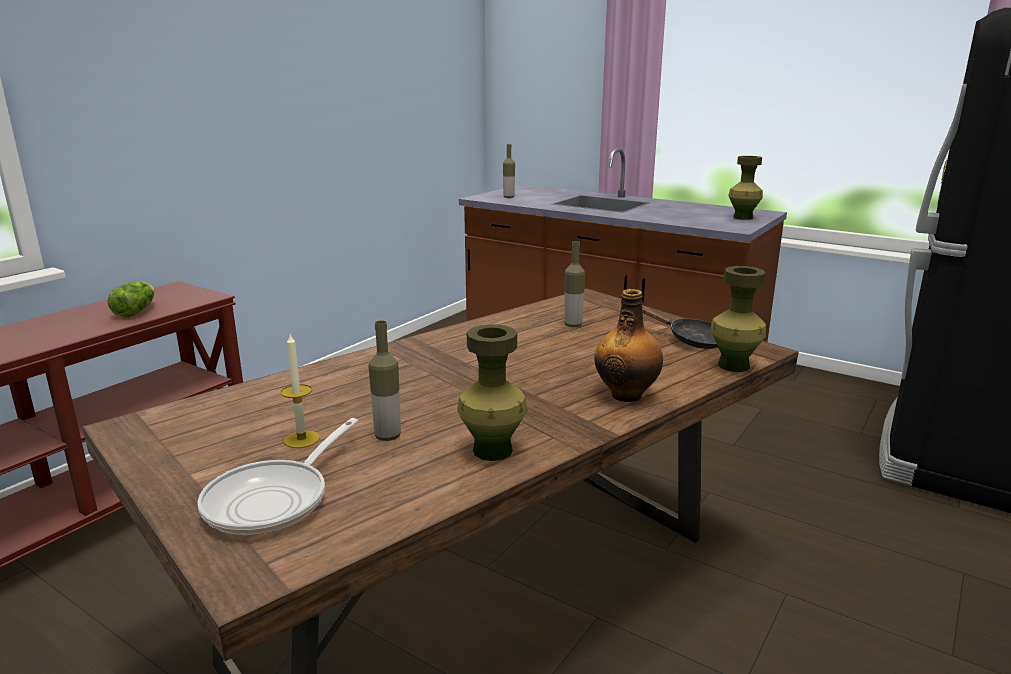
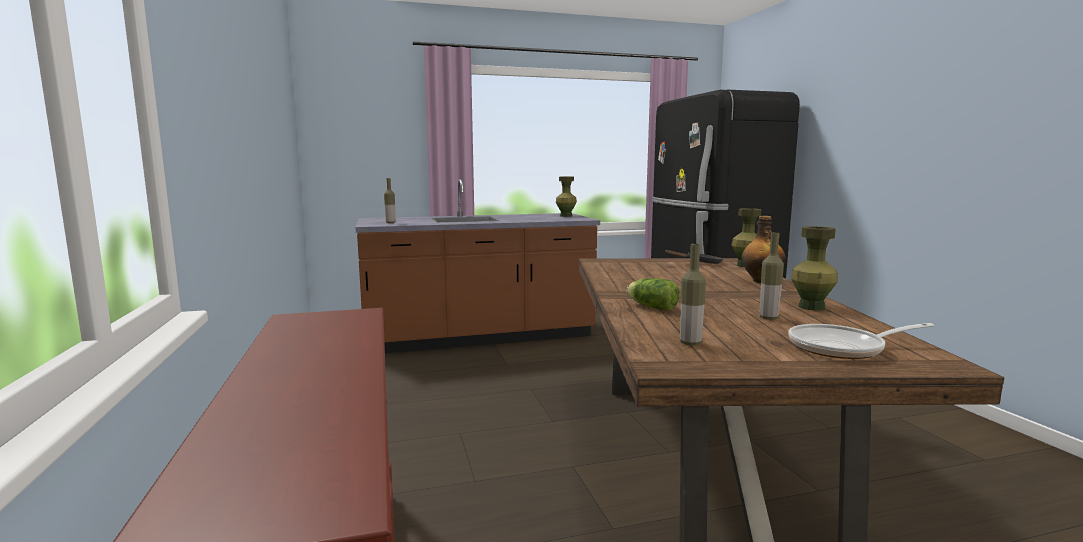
camera: 50 degrees left, 10 degrees down
lettuce [108,281,154,317] -> lettuce moved to [627,278,679,311]
frying pan [198,418,358,535] -> frying pan turned 105 degrees clockwise [788,323,934,359]
candle [281,334,320,448] -> none
bottle [564,241,585,327] -> bottle moved to [680,244,706,346]

